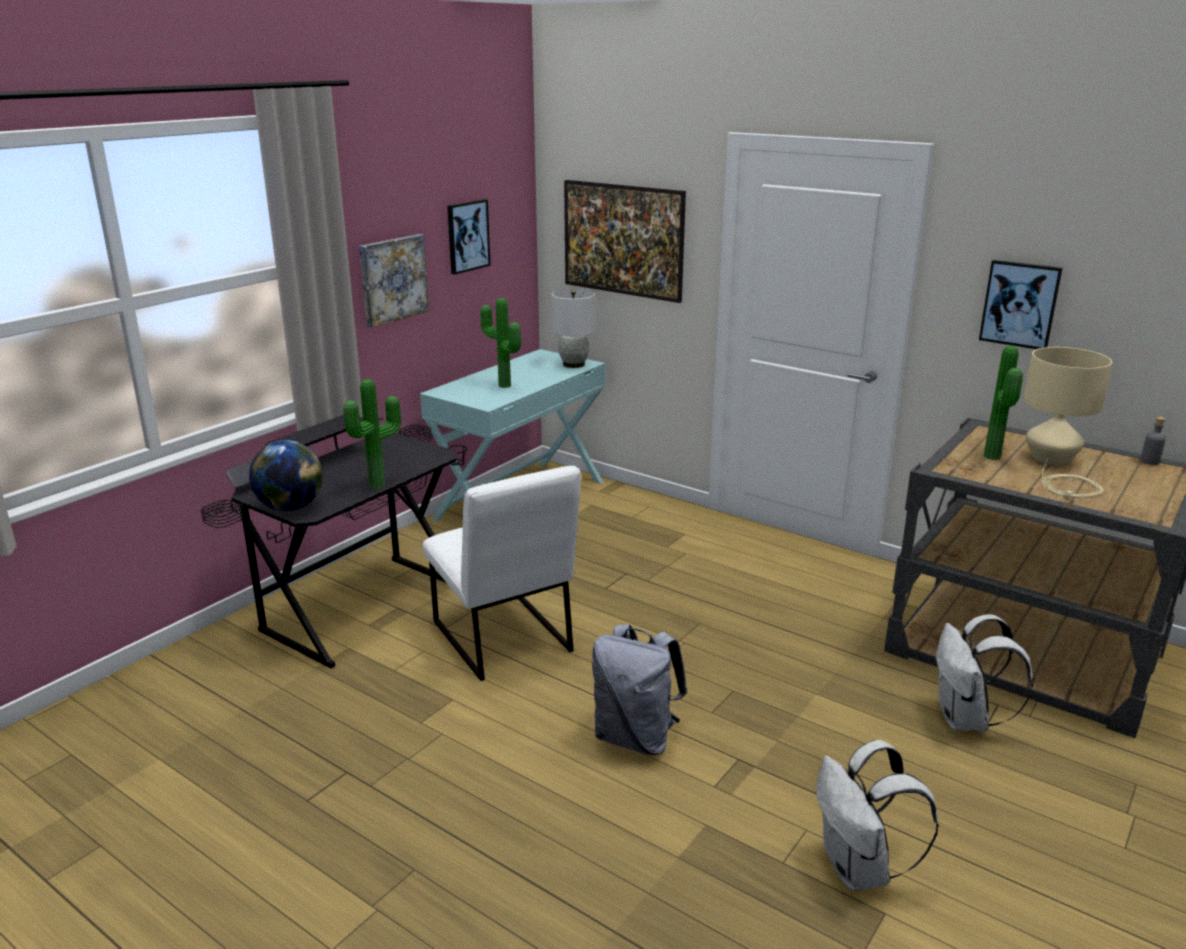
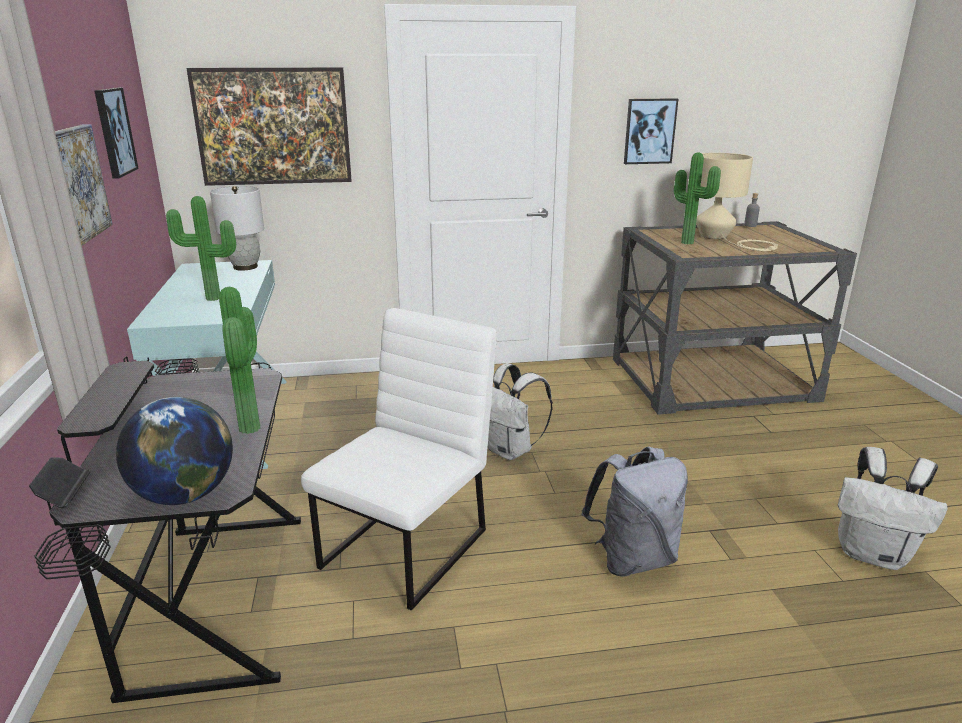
camera: 45 degrees left, 0 degrees up
white chair [423,466,581,681] -> white chair turned 75 degrees counterclockwise [301,308,497,611]
white backpack [936,614,1033,731] -> white backpack moved to [487,363,553,460]

